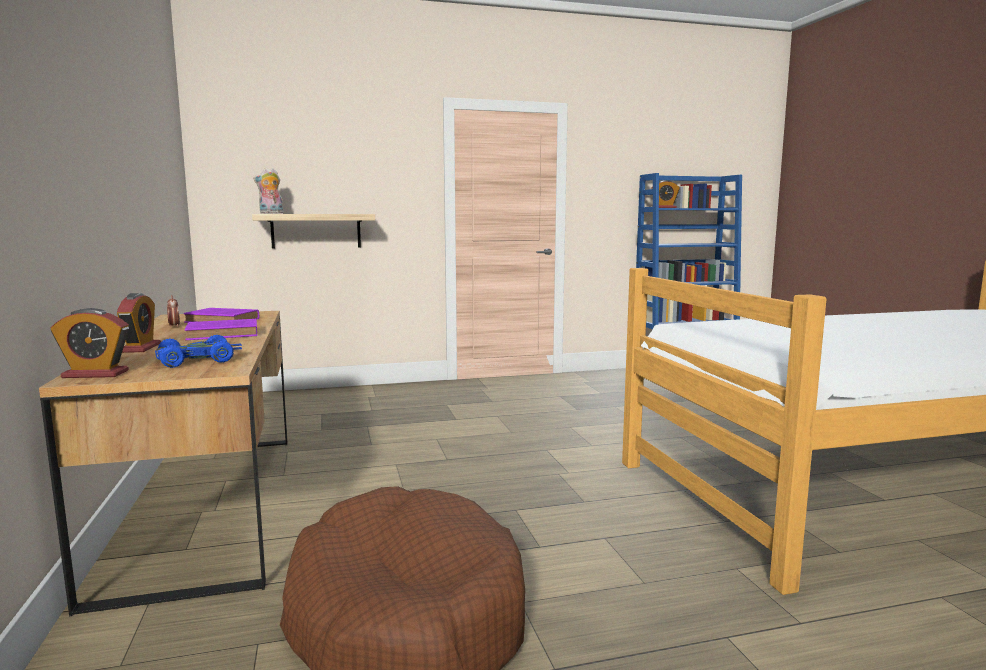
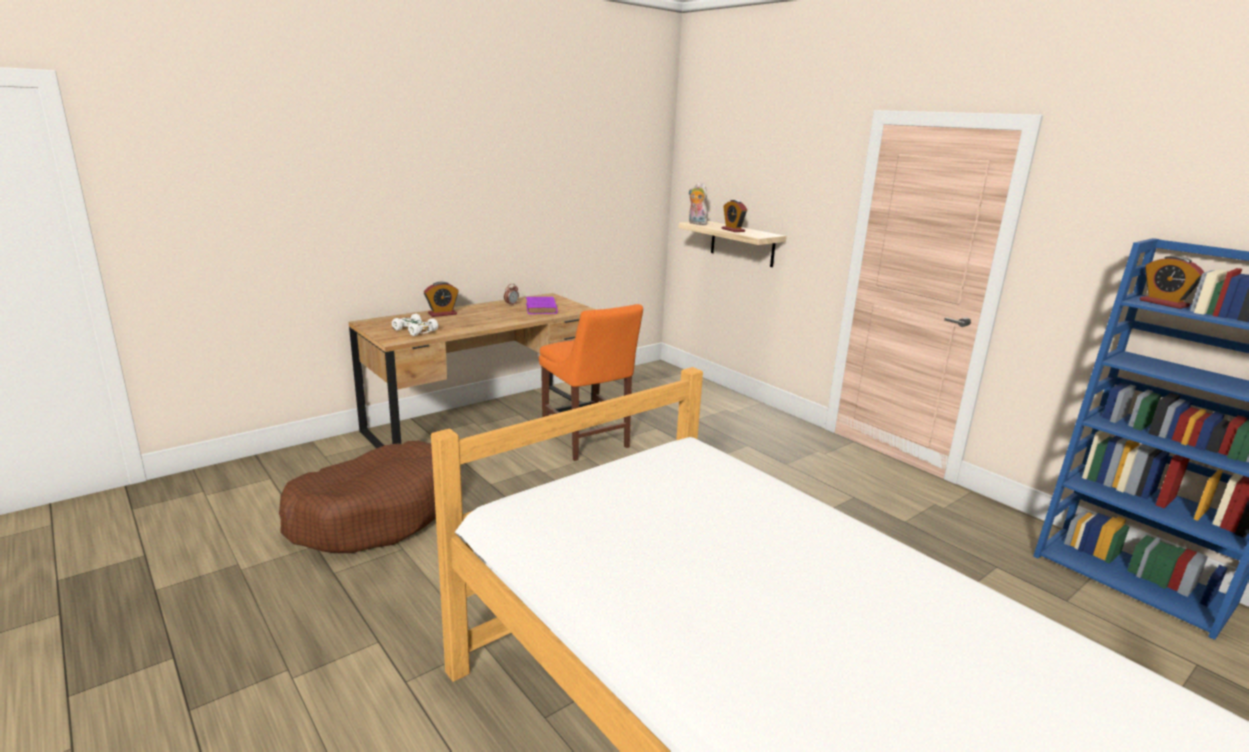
camera: 65 degrees right, 10 degrees up
alarm clock [51,308,129,378] -> alarm clock moved to [722,200,747,232]
blue toy car [155,335,242,368] -> white toy car [392,314,438,336]
purple book [185,319,257,340] -> none
none -> orange chair [539,304,643,461]

